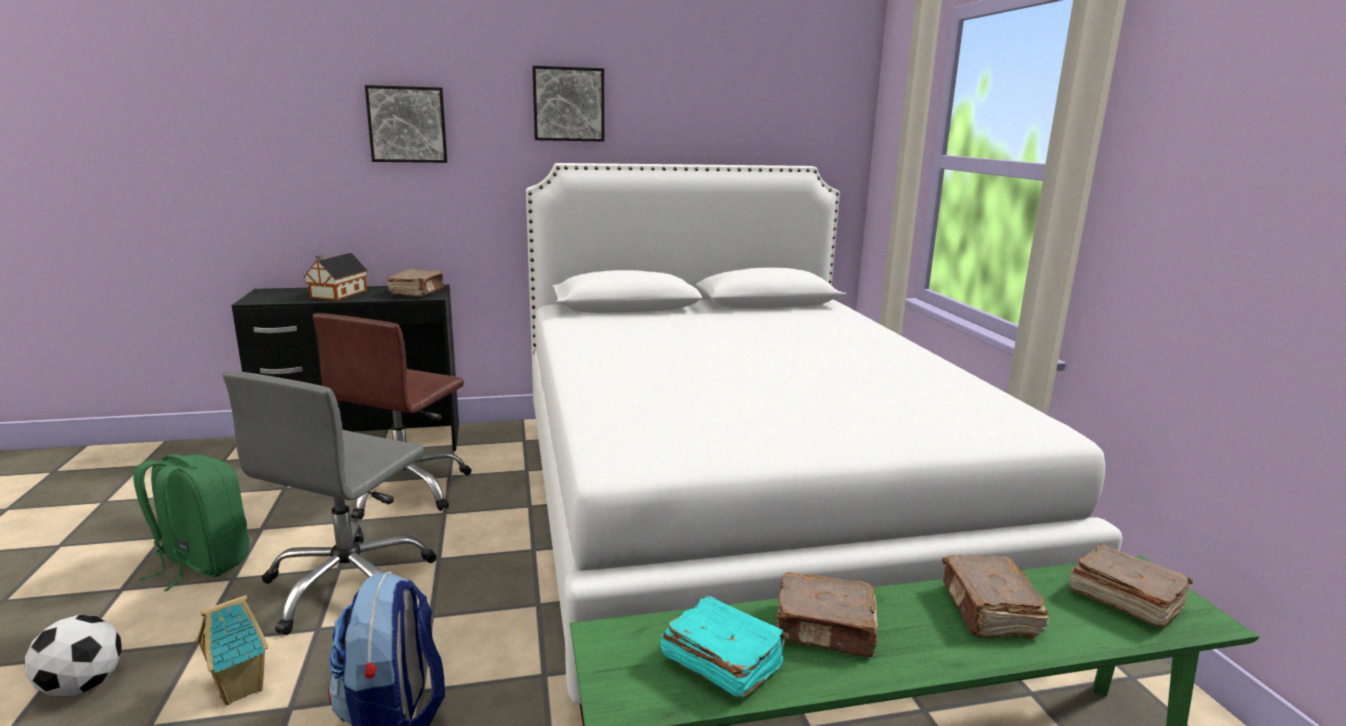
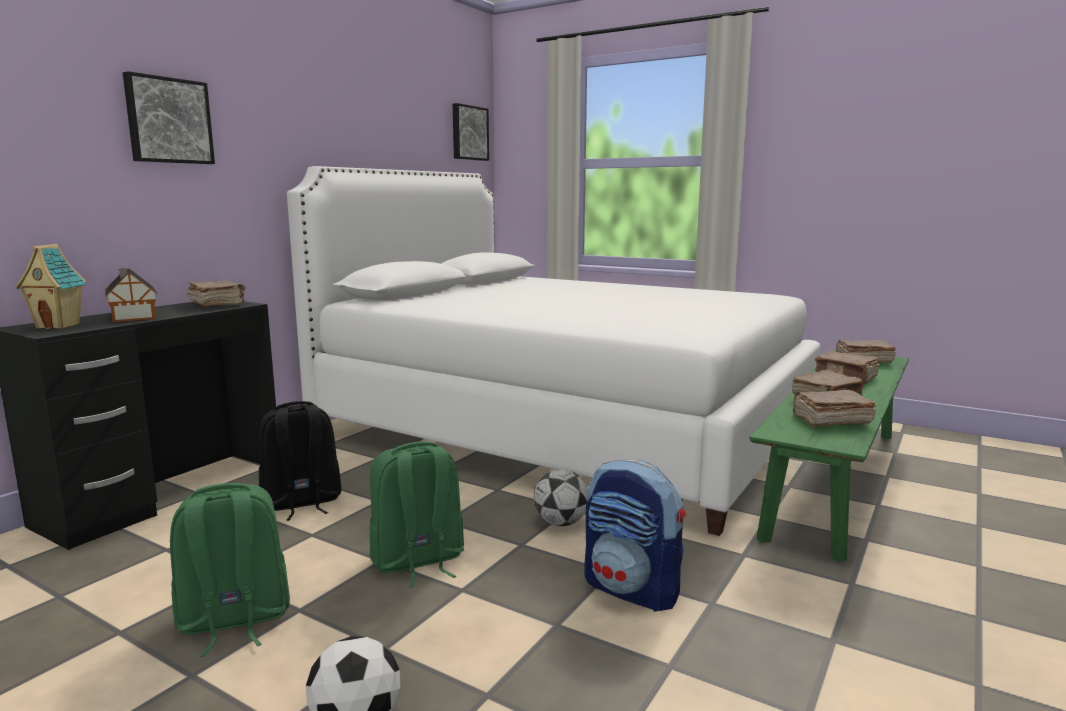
camera: 45 degrees left, 5 degrees down
toy house [196,595,268,705] -> toy house moved to [15,244,87,329]
grey office chair [223,371,436,635] -> green backpack [370,441,464,588]
brown office chair [313,313,471,520] -> black backpack [259,401,341,521]
picture [532,66,604,142] -> picture moved to [453,103,489,161]
turquoise book [661,596,788,699] -> brown book [793,390,876,427]
none -> football [534,469,588,526]

